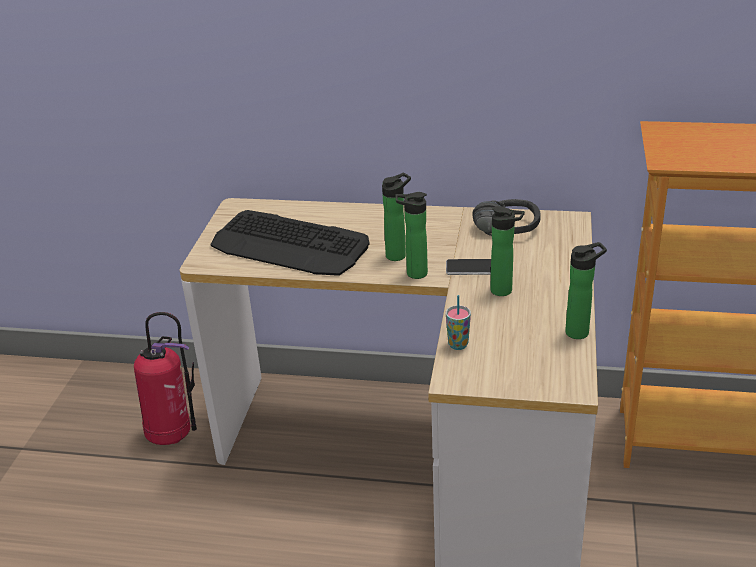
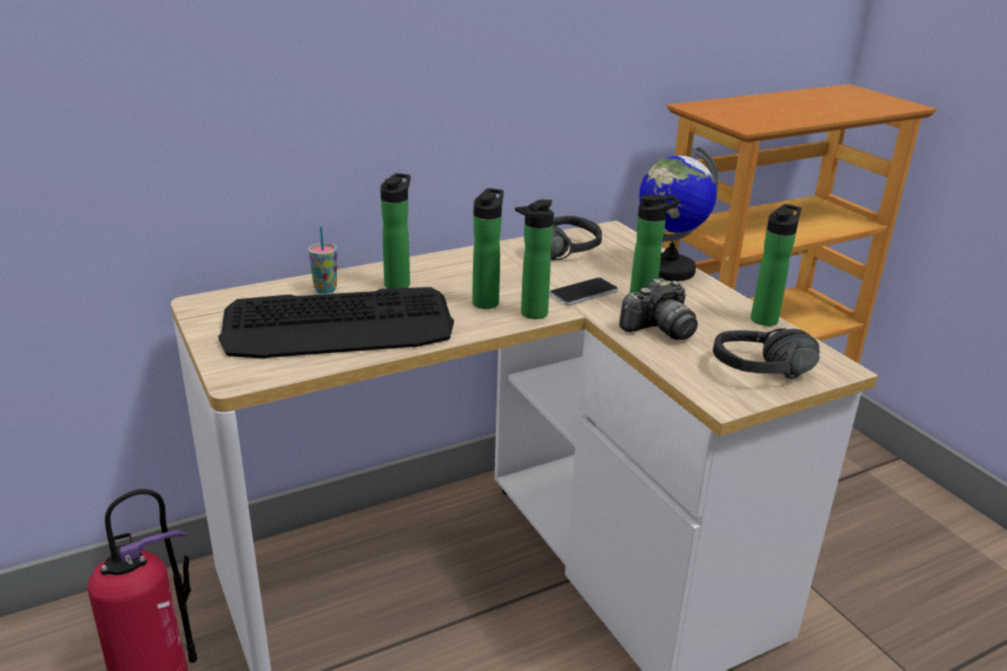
camera: 40 degrees left, 5 degrees down
cup [446,295,471,350] -> cup moved to [308,227,337,294]
none -> bottle [380,173,411,289]
none -> camera [619,278,698,340]
none -> globe [639,146,718,281]
none -> black headphones [713,328,820,379]

